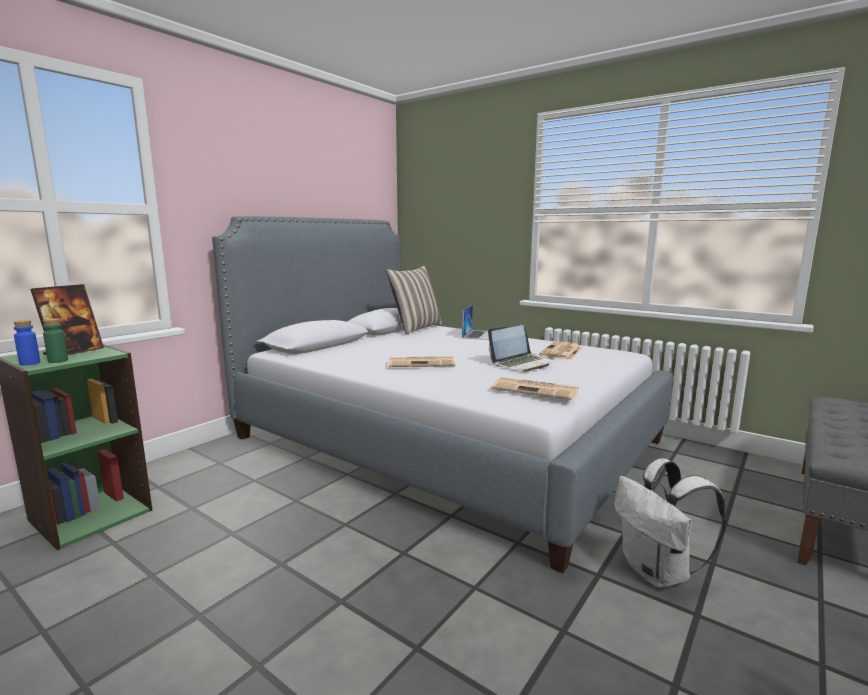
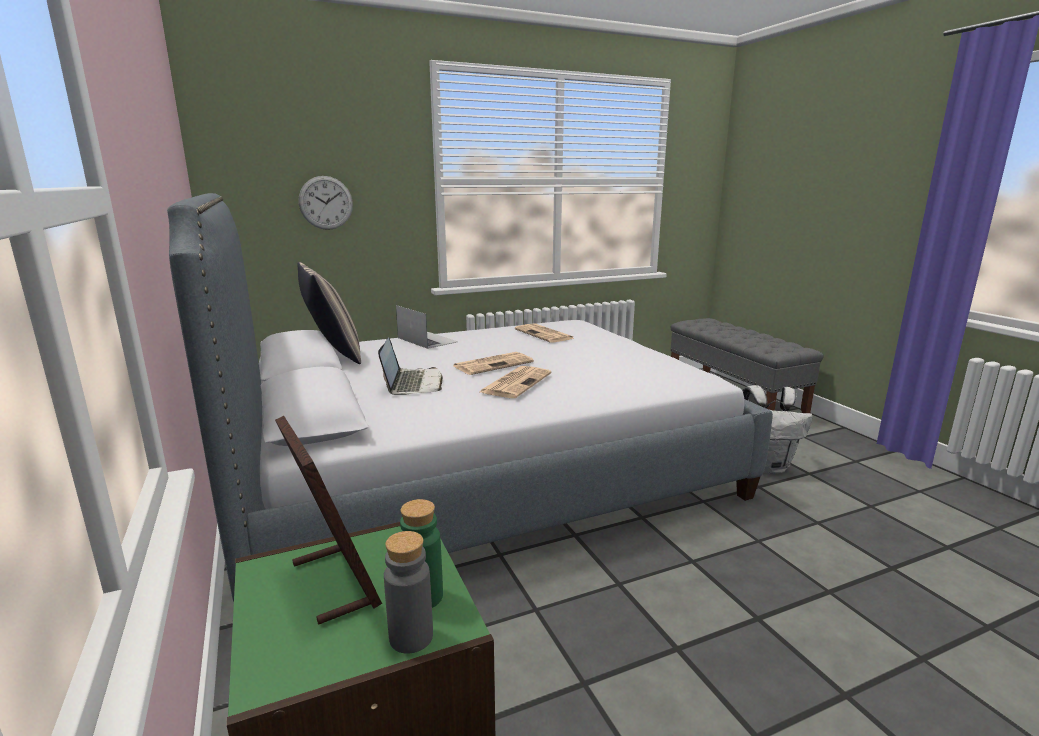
camera: 60 degrees left, 5 degrees up
blue bottle [14,320,41,366] -> grey bottle [384,531,433,654]
laptop [488,325,553,372] -> laptop moved to [378,338,443,395]
newspaper [491,377,579,400] -> newspaper moved to [454,352,534,375]
none -> wall clock [299,176,353,230]

